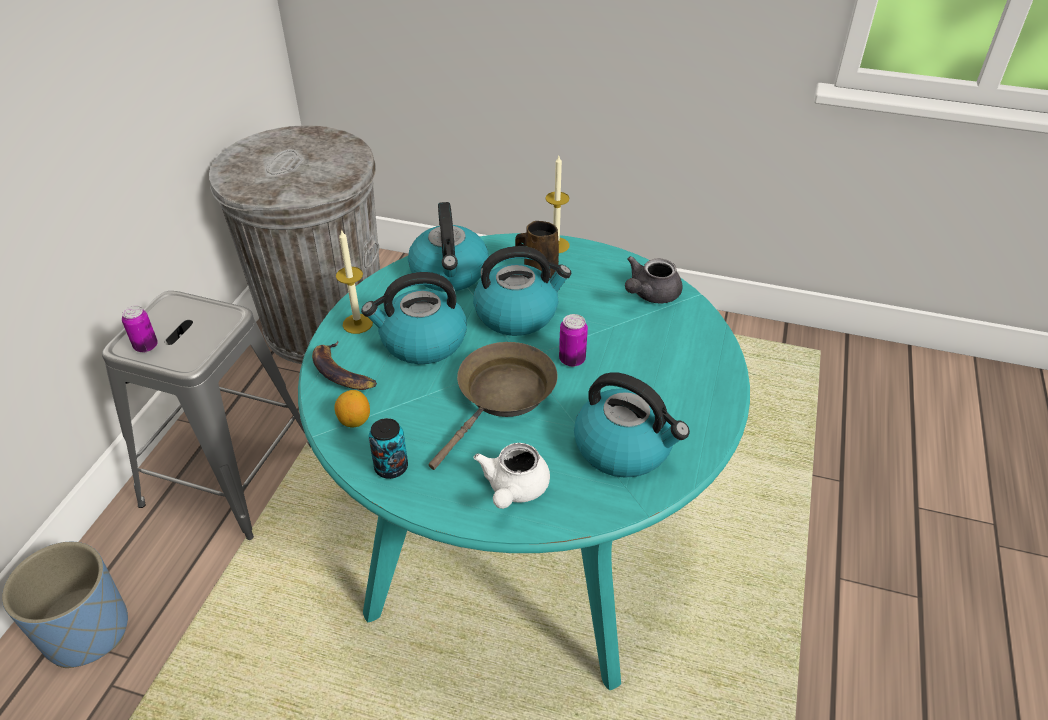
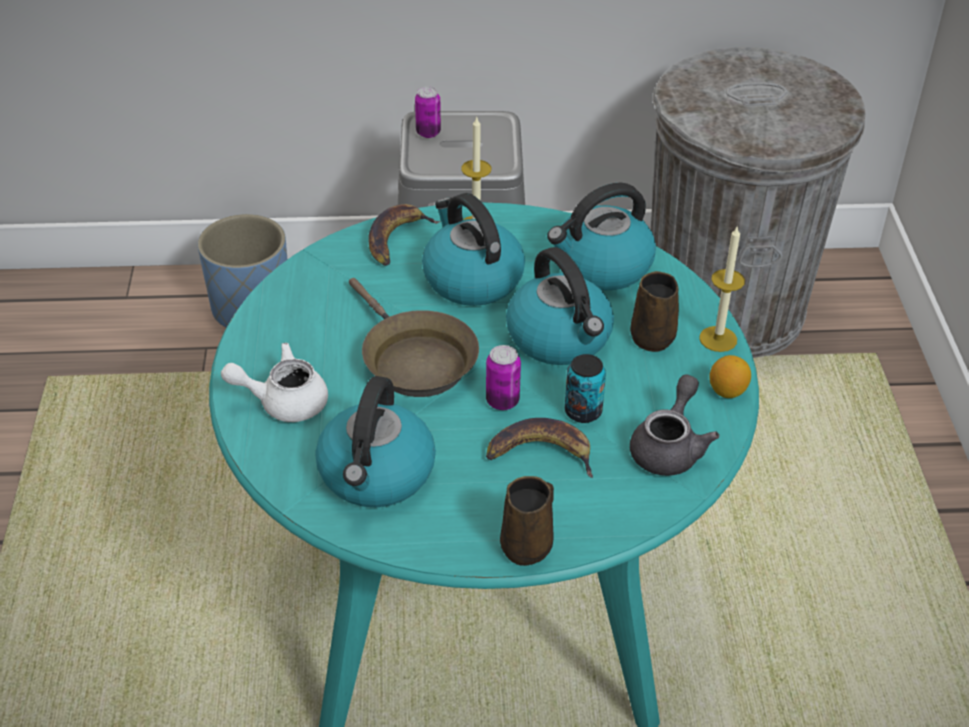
camera: 70 degrees right, 0 degrees up
lemon [334,390,370,427] -> lemon moved to [710,355,751,398]
can [369,418,408,479] -> can moved to [565,354,606,423]
brown frying pan [429,342,557,470] -> brown frying pan turned 45 degrees clockwise [349,278,479,397]
grey teapot [625,256,682,303] -> grey teapot turned 90 degrees clockwise [630,375,719,476]
none -> banana [486,418,593,478]
none -> brown mug [500,476,554,566]

